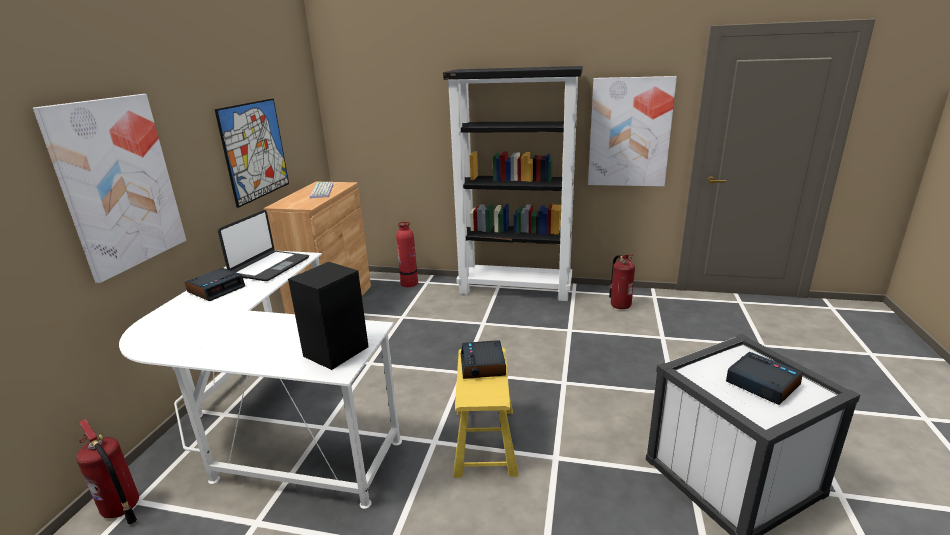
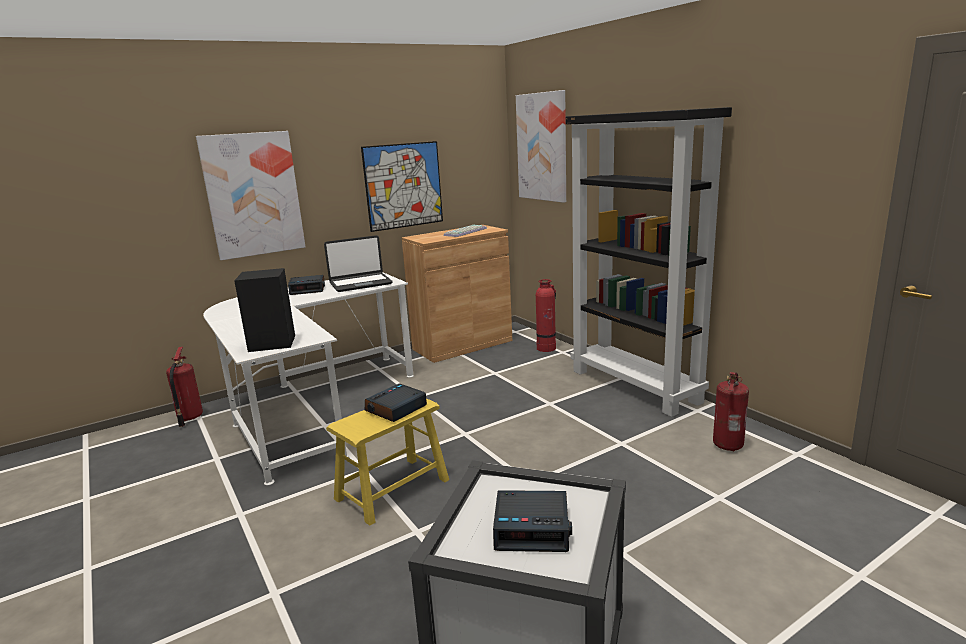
camera: 45 degrees right, 5 degrees down
picture [588,76,677,187] -> picture moved to [516,90,566,203]
alarm clock [726,351,803,405] -> alarm clock turned 90 degrees clockwise [493,490,572,552]

